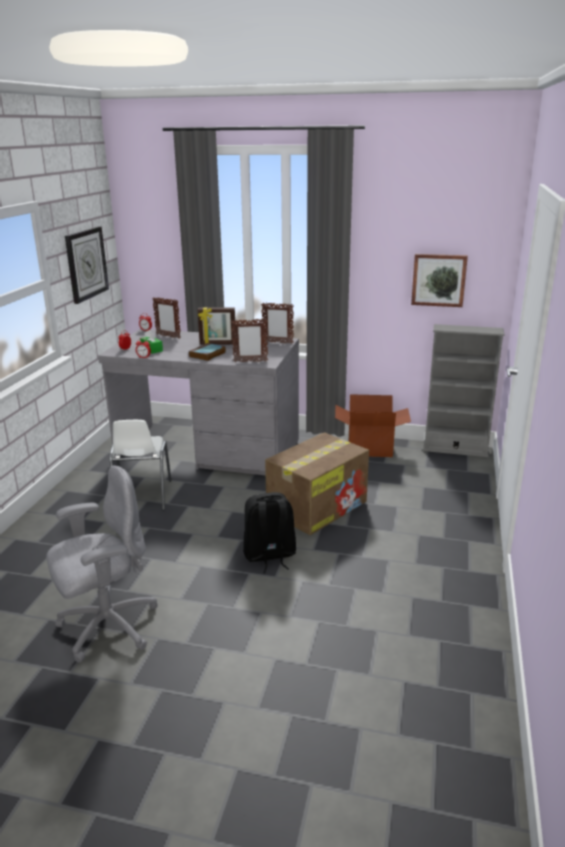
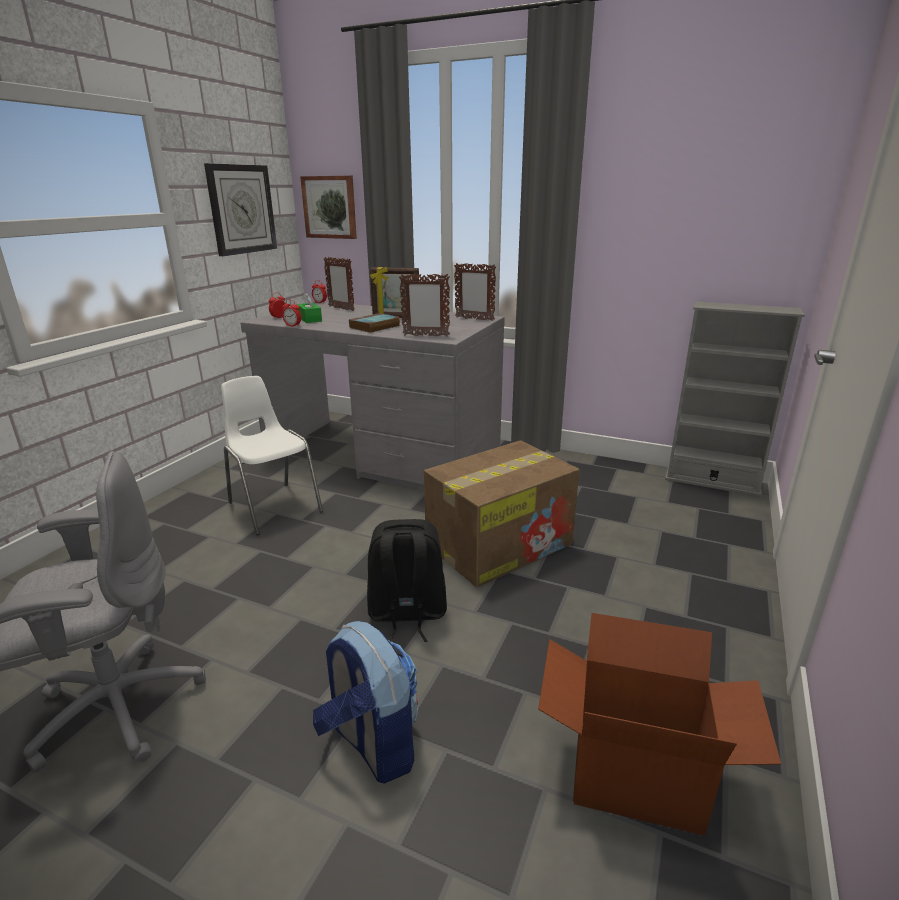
camera: 10 degrees right, 0 degrees up
white chair [109,420,172,510] -> white chair turned 135 degrees clockwise [221,376,323,535]
cardboard box [335,394,411,457] -> cardboard box moved to [538,613,781,835]
picture [411,254,468,307] -> picture moved to [300,176,357,239]
none -> backpack [313,621,418,784]

